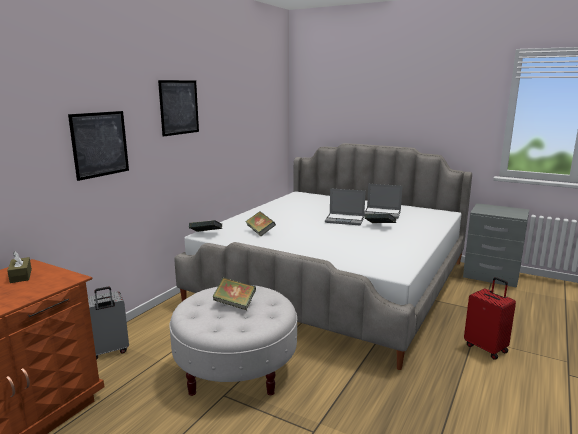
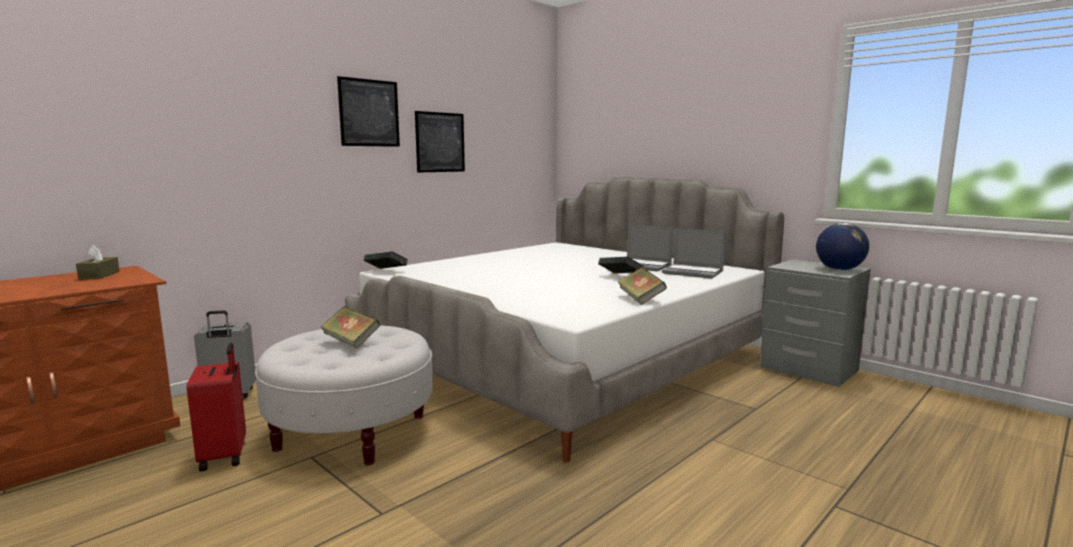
camera: 15 degrees right, 5 degrees down
picture [68,111,129,181] -> picture moved to [415,111,465,173]
book [245,211,276,236] -> book moved to [618,267,667,305]
laptop [325,188,366,226] -> laptop moved to [662,228,726,279]
red suitcase [464,277,516,360] -> red suitcase moved to [186,343,246,471]
none -> globe [816,223,869,270]

